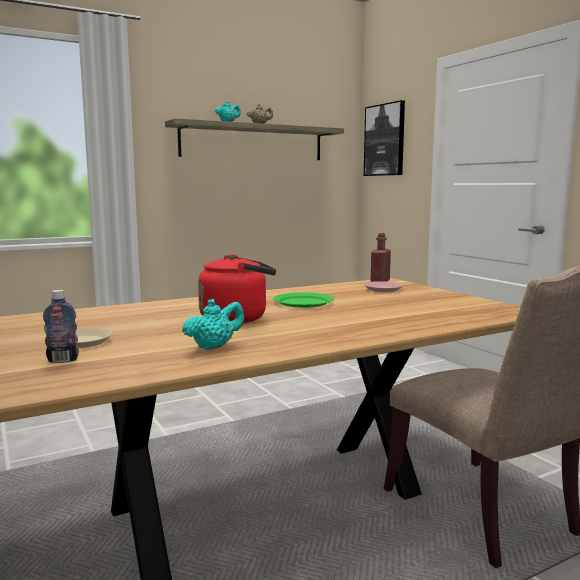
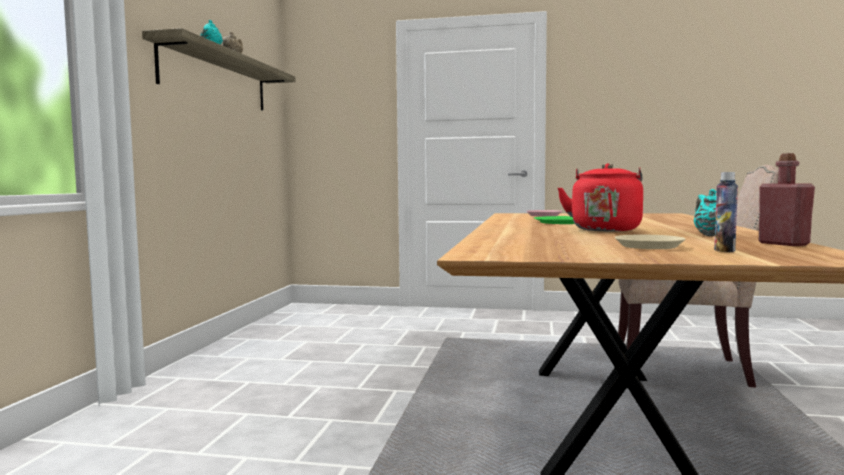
camera: 50 degrees left, 5 degrees down
picture [364,100,405,176] -> none
red bottle [371,233,391,282] -> red bottle moved to [759,153,815,246]

